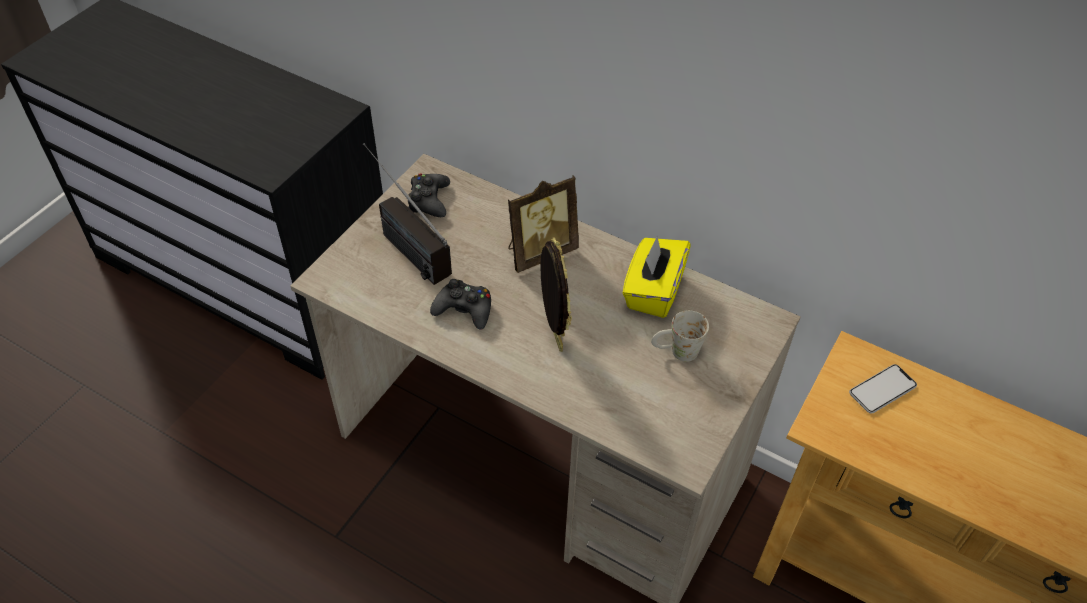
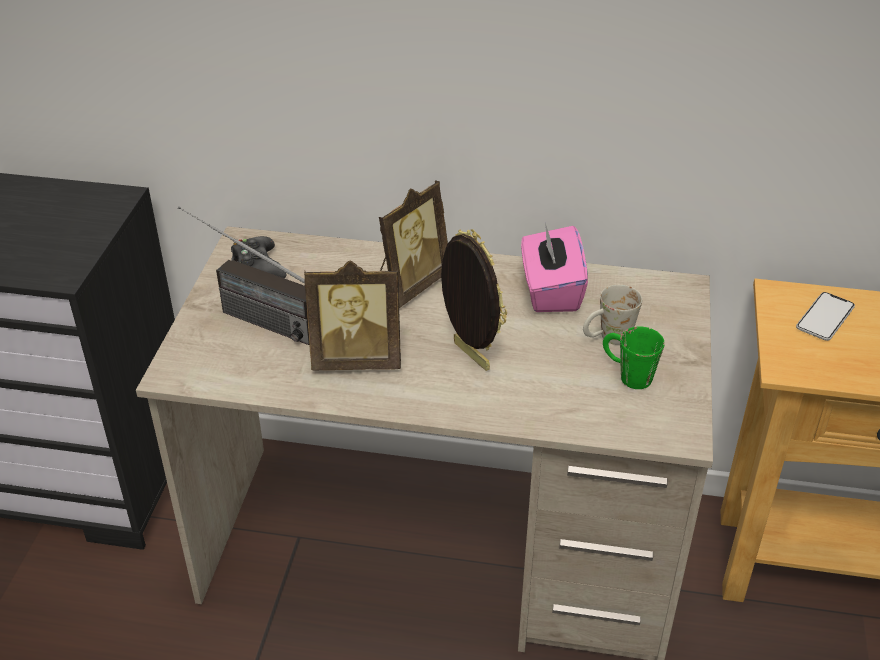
camera: 20 degrees left, 10 degrees down
black game controller [430,279,491,329] -> picture frame [304,260,401,370]
yellow tissue box [622,236,691,318] -> pink tissue box [521,223,588,312]
none -> green mug [603,326,665,389]

